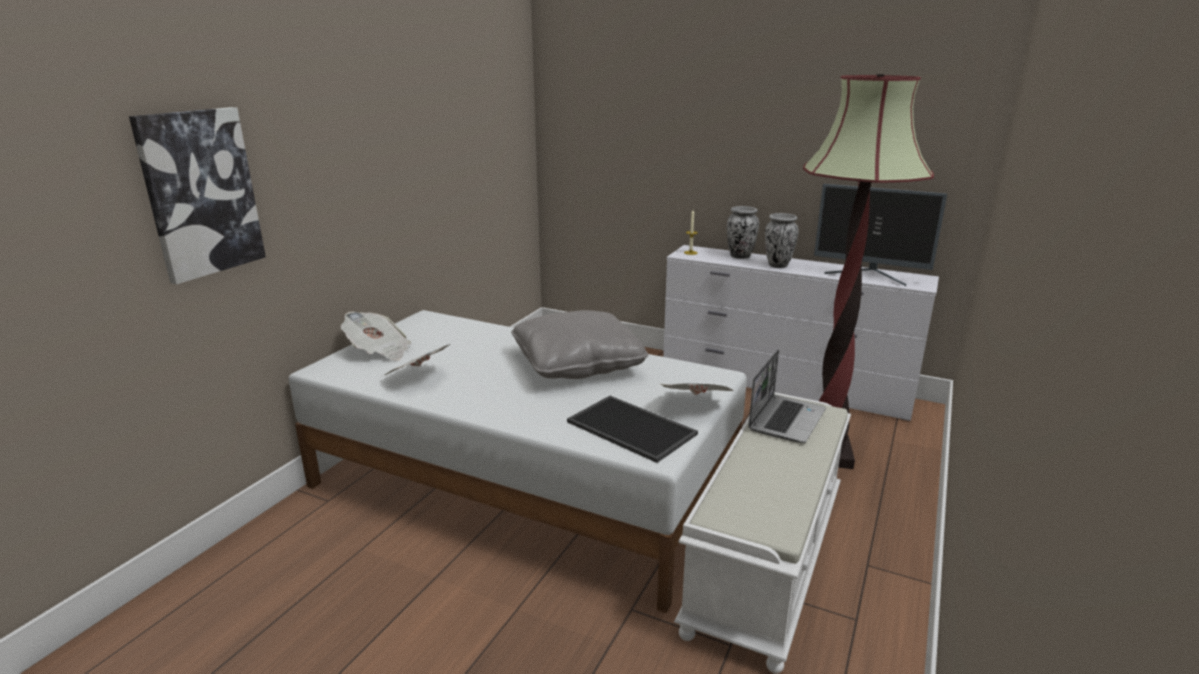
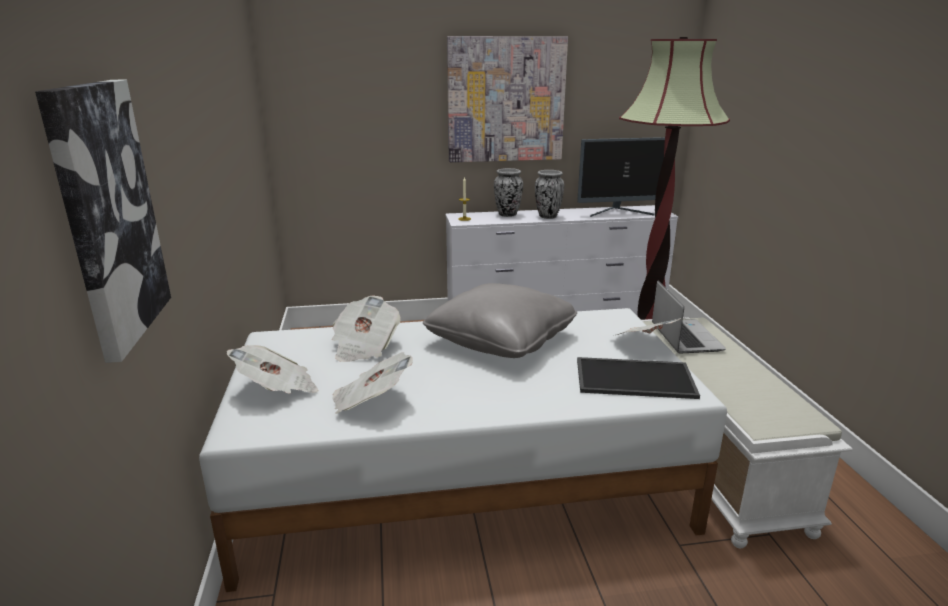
camera: 35 degrees left, 0 degrees up
none -> newspaper [332,296,401,362]
none -> picture [447,36,568,162]

